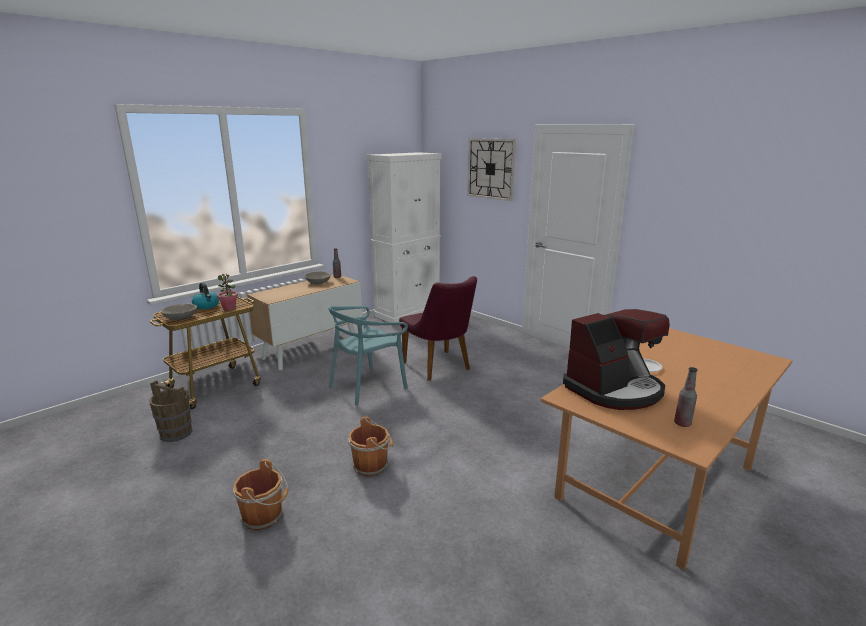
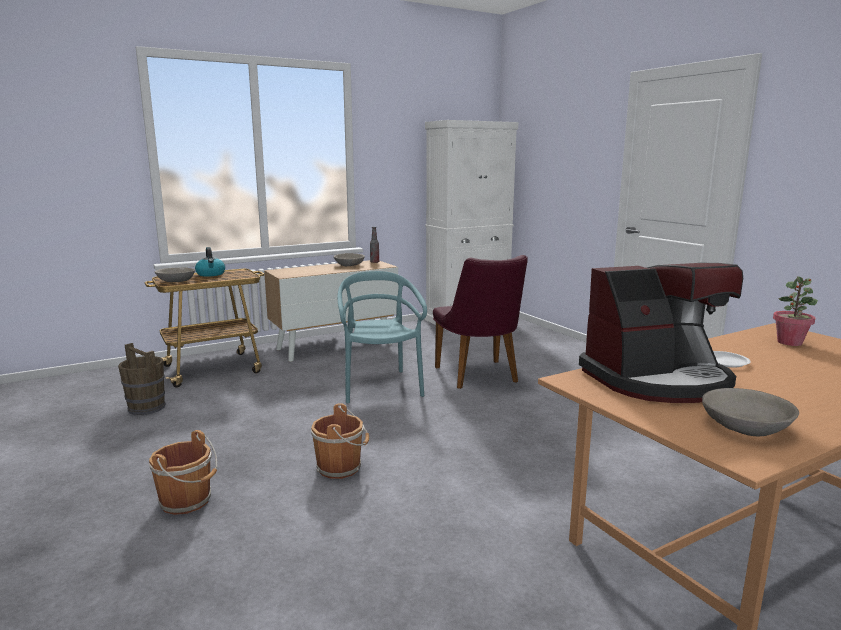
camera: 15 degrees right, 5 degrees down
potted plant [217,274,238,311] -> potted plant moved to [773,276,818,346]
turquoise chair [328,306,408,406] -> turquoise chair turned 105 degrees clockwise [338,271,427,404]
wall clock [467,138,516,201] -> none
bottle [674,367,698,427] -> grey bowl [702,388,799,436]

